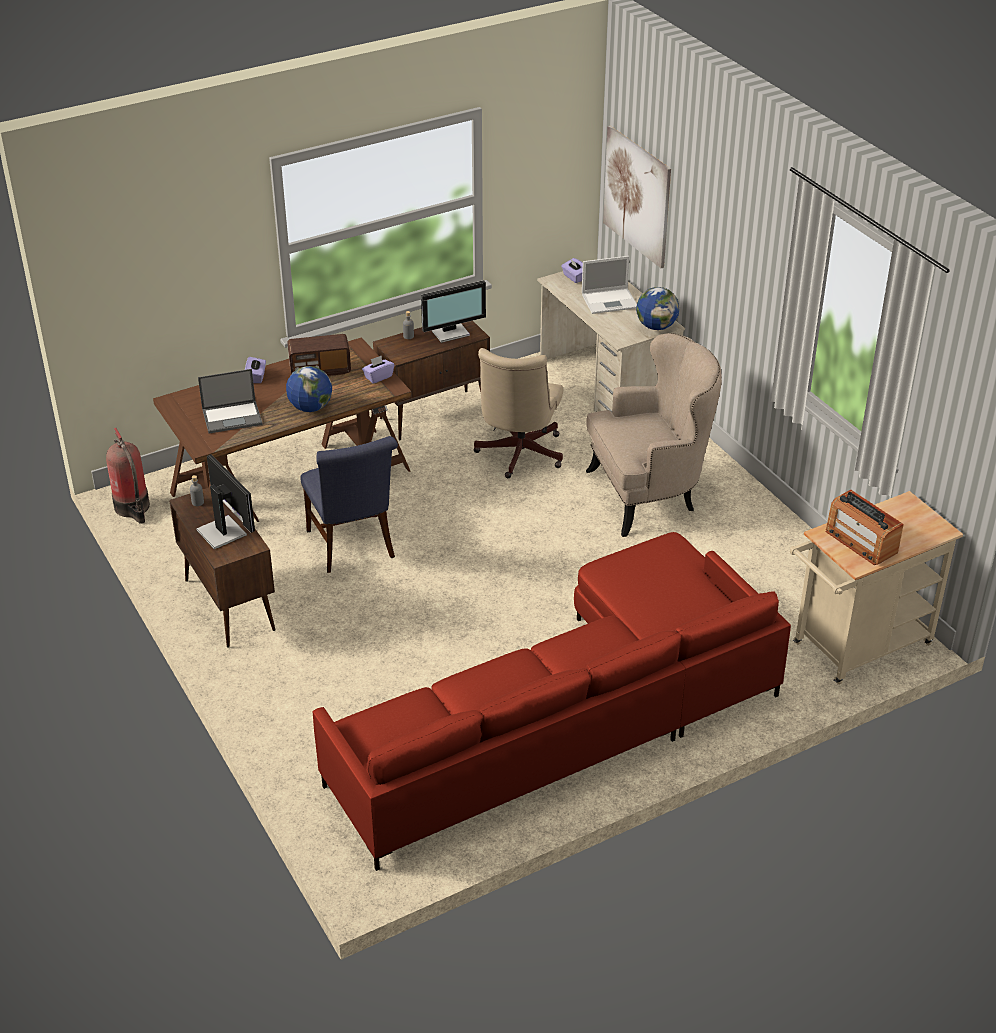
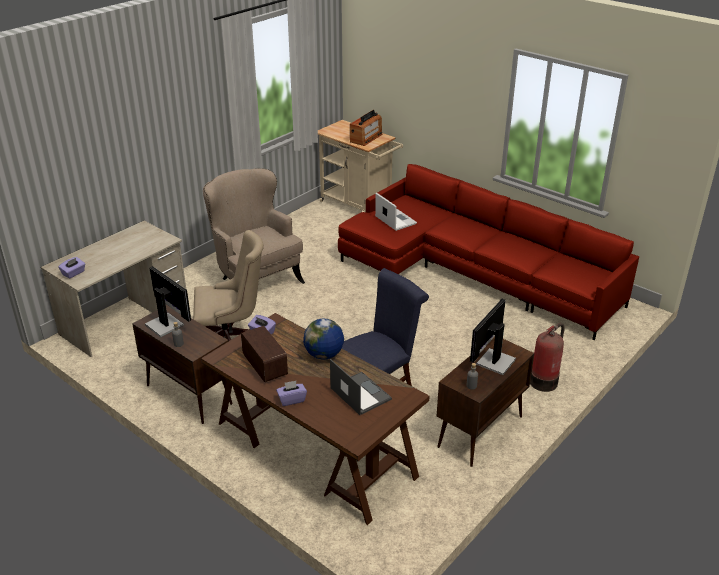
camera: 110 degrees left, 5 degrees down
fire extinguisher [106,428,150,524] -> fire extinguisher moved to [530,323,564,392]
laptop [582,256,637,314] -> laptop moved to [375,193,417,231]
picture [603,126,671,268] -> none
globe [636,287,679,330] -> none

